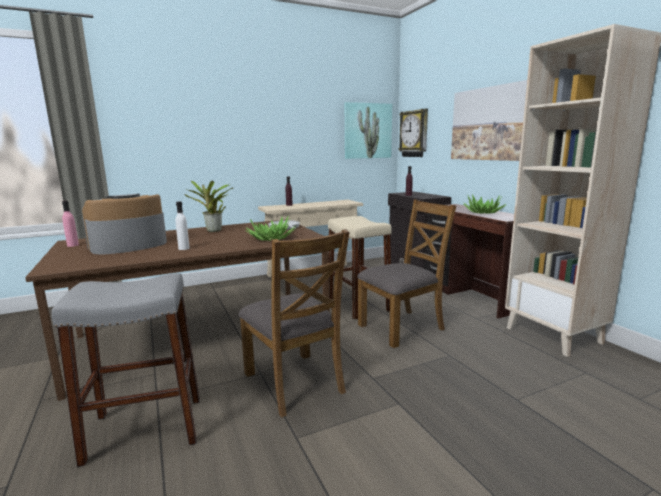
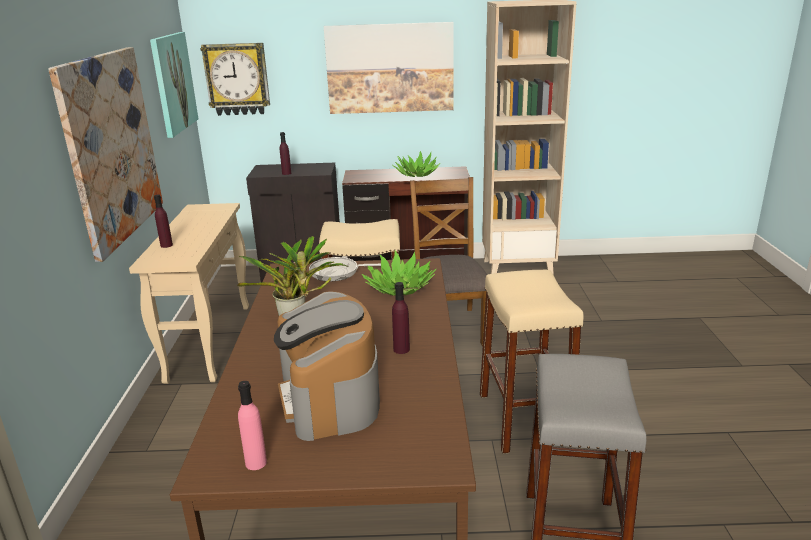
camera: 65 degrees left, 10 degrees up
white bottle [175,201,190,250] -> purple bottle [392,282,410,354]
brown chair [238,229,349,417] -> beige stool [480,270,584,454]
none -> picture [48,47,163,262]

